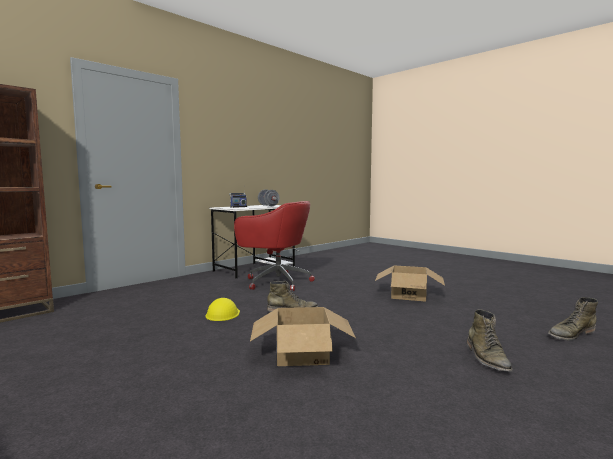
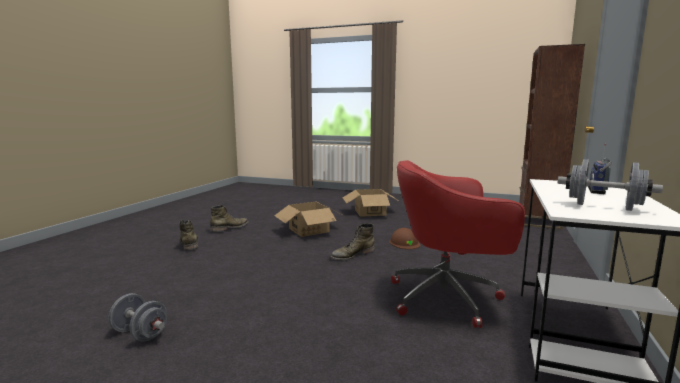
camera: 155 degrees right, 5 degrees up
yellow hard hat [205,298,240,321] -> brown hard hat [389,228,420,249]
cardboard box [375,265,445,302] -> cardboard box moved to [343,189,400,217]
green boot [548,297,598,341] -> green boot moved to [210,205,249,232]
none -> grey dumbbell [108,293,167,341]

